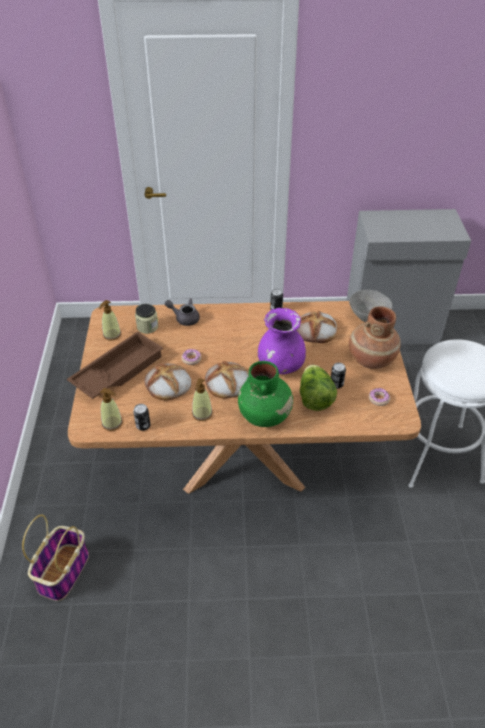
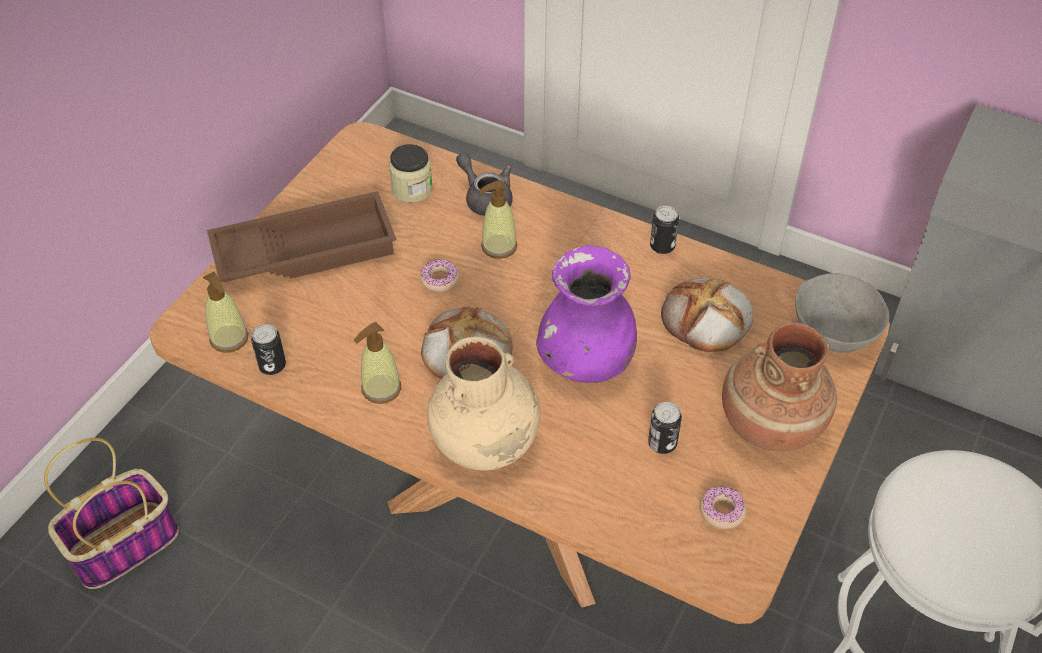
camera: 30 degrees right, 5 degrees up
soap dispenser [99,300,121,340] -> soap dispenser moved to [479,180,517,259]
bread [144,363,191,401] -> none
green vase [238,361,293,427] -> beige vase [427,337,541,470]
lettuce [300,365,337,411] -> none

